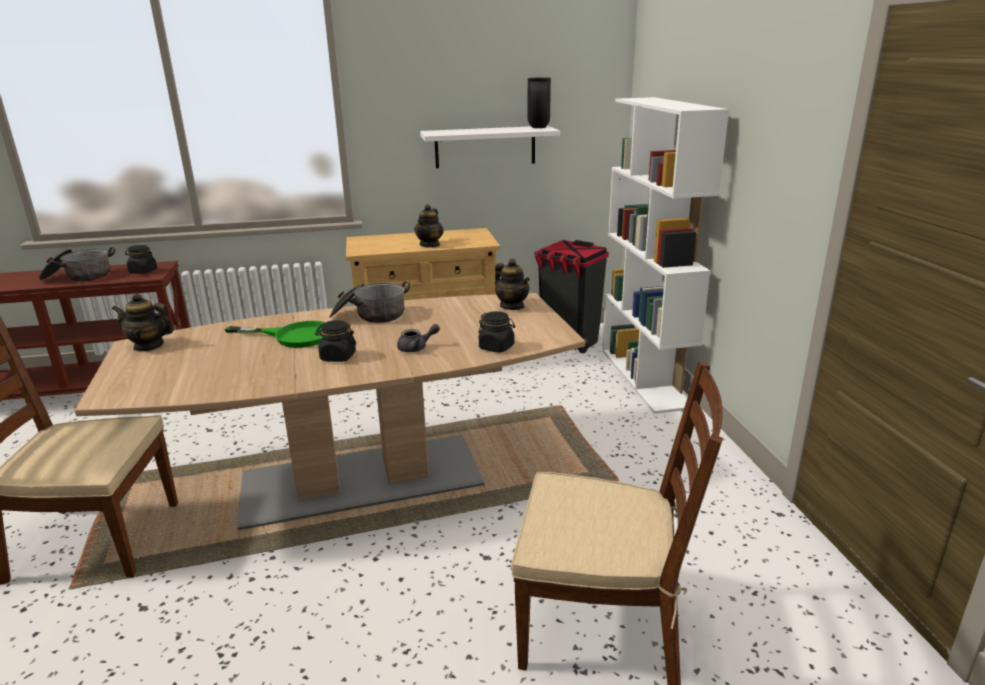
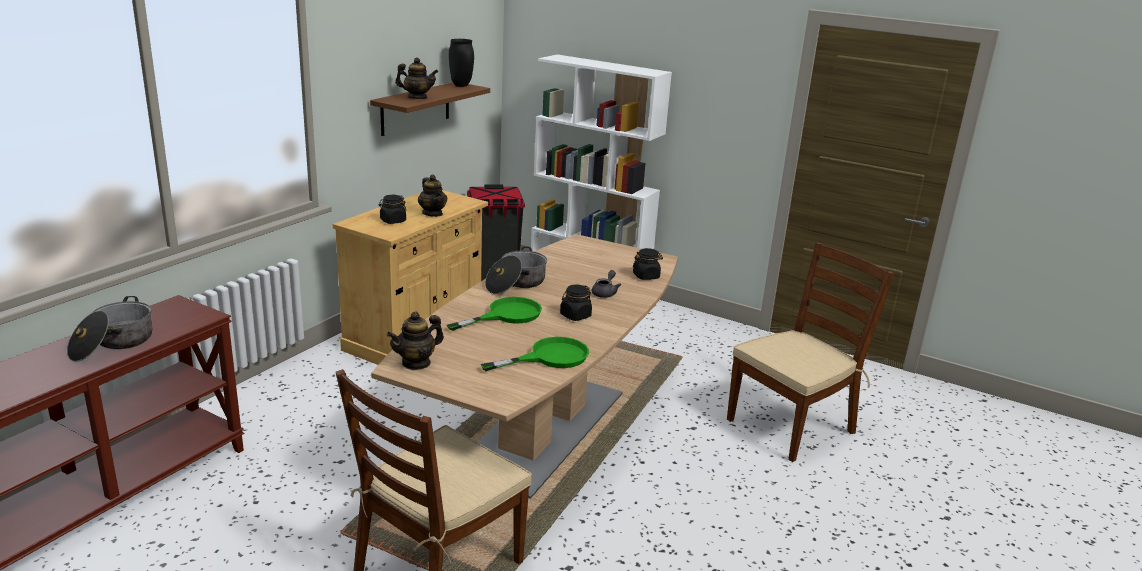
camera: 50 degrees left, 0 degrees up
black jar [125,245,157,274] -> black jar moved to [378,195,406,224]
white shelf [420,126,560,168] -> brown shelf [370,83,490,136]
teapot [495,259,530,310] -> teapot moved to [395,58,438,99]
none -> green frying pan [481,337,589,371]

